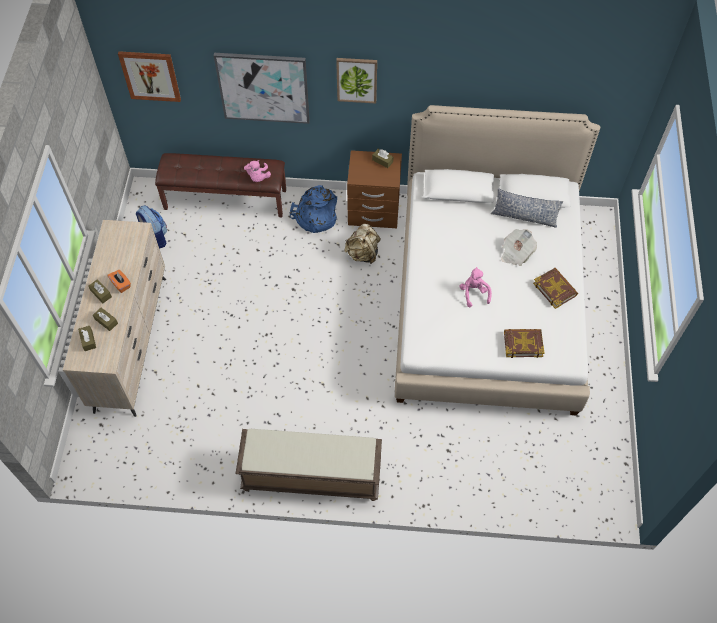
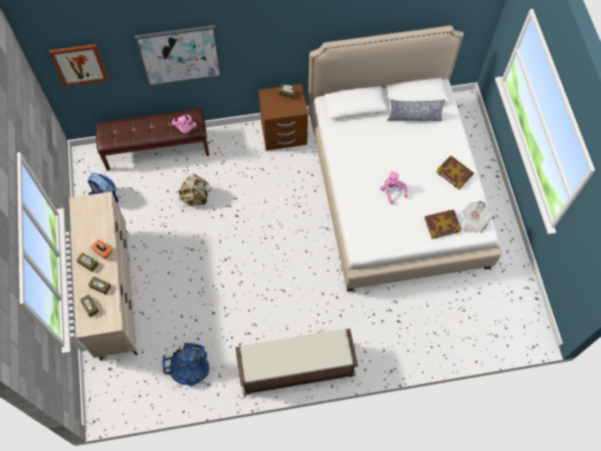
camera: 15 degrees left, 5 degrees up
blue backpack [290,185,337,233] -> blue backpack moved to [163,343,209,388]
picture [336,58,377,104] -> none
beige backpack [344,224,381,264] -> beige backpack moved to [178,174,208,206]
newspaper [501,229,537,266] -> newspaper moved to [462,200,492,233]

